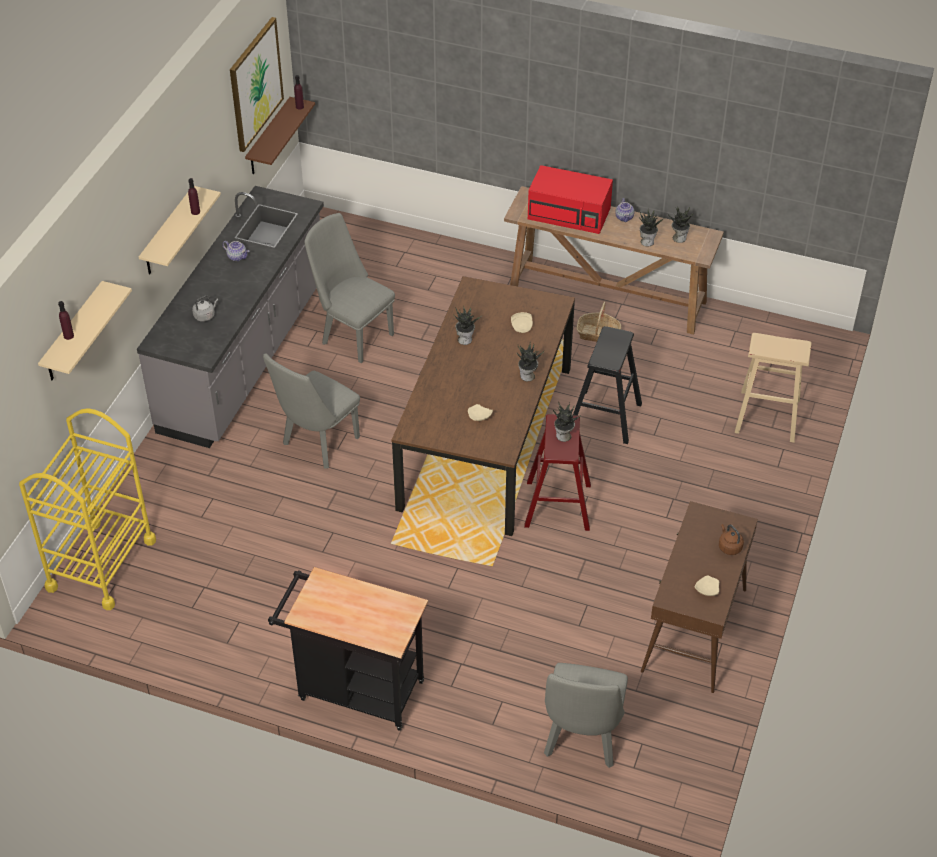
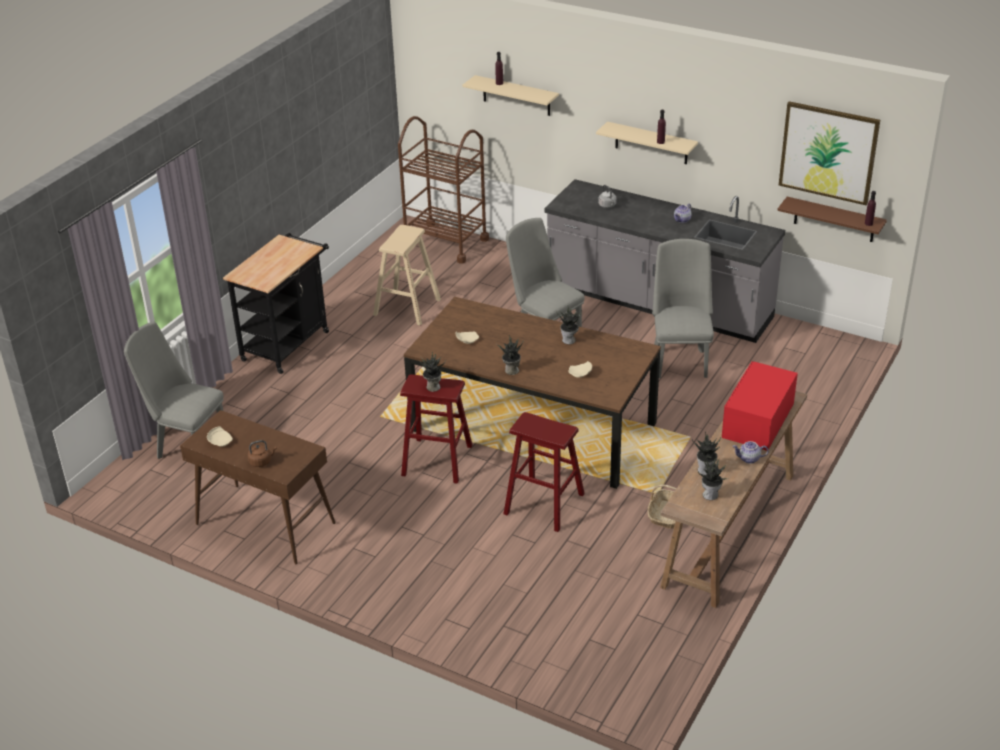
camera: 100 degrees right, 10 degrees down
yellow cart [19,408,156,610] -> brown cart [398,116,489,264]
grey chair [304,213,395,363] -> grey chair turned 45 degrees counterclockwise [652,239,714,378]
black stool [573,326,642,444] -> red stool [504,412,585,532]
beige stool [735,333,812,443] -> beige stool moved to [373,225,441,325]

